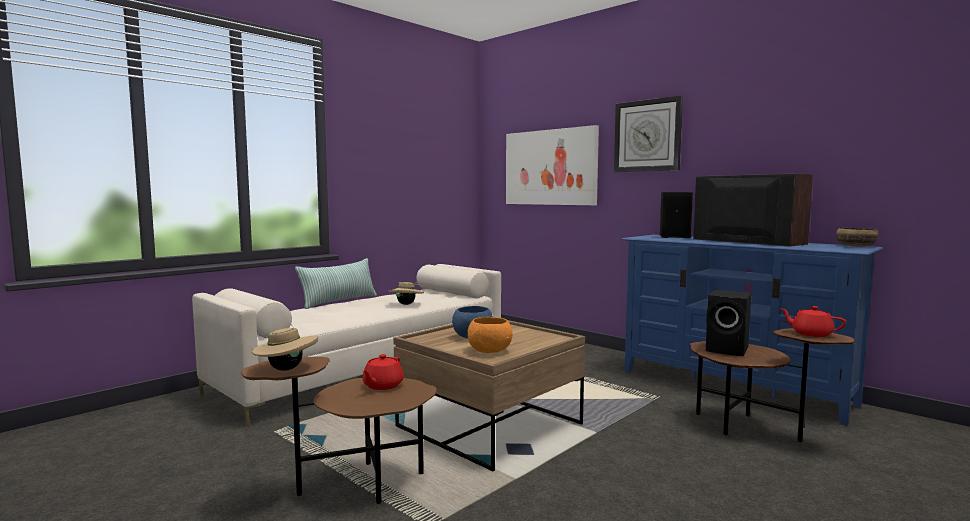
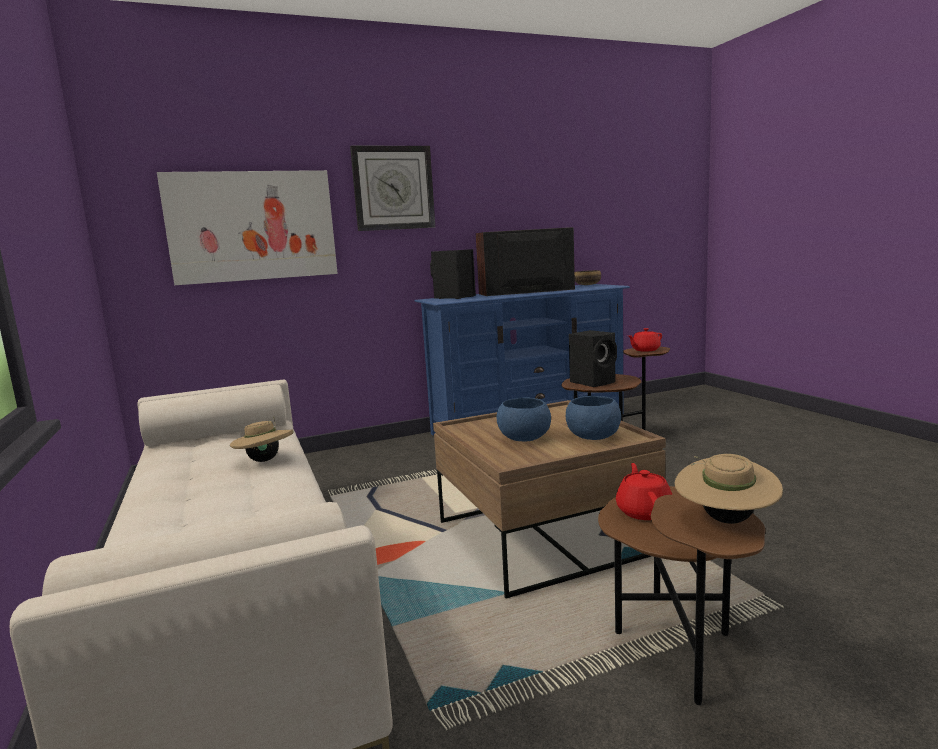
camera: 65 degrees left, 5 degrees up
pillow [295,258,377,309] -> none
red teapot [362,354,404,390] -> red teapot turned 135 degrees counterclockwise [616,463,673,520]
orange bowl [467,317,513,353] -> blue bowl [566,396,621,440]

